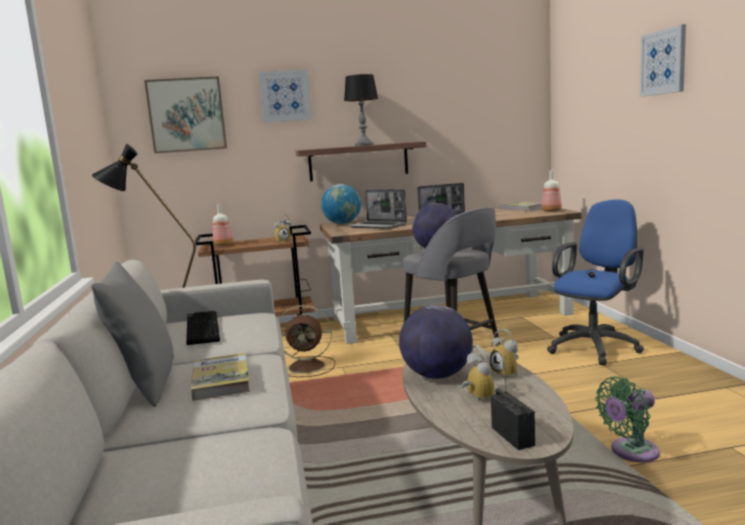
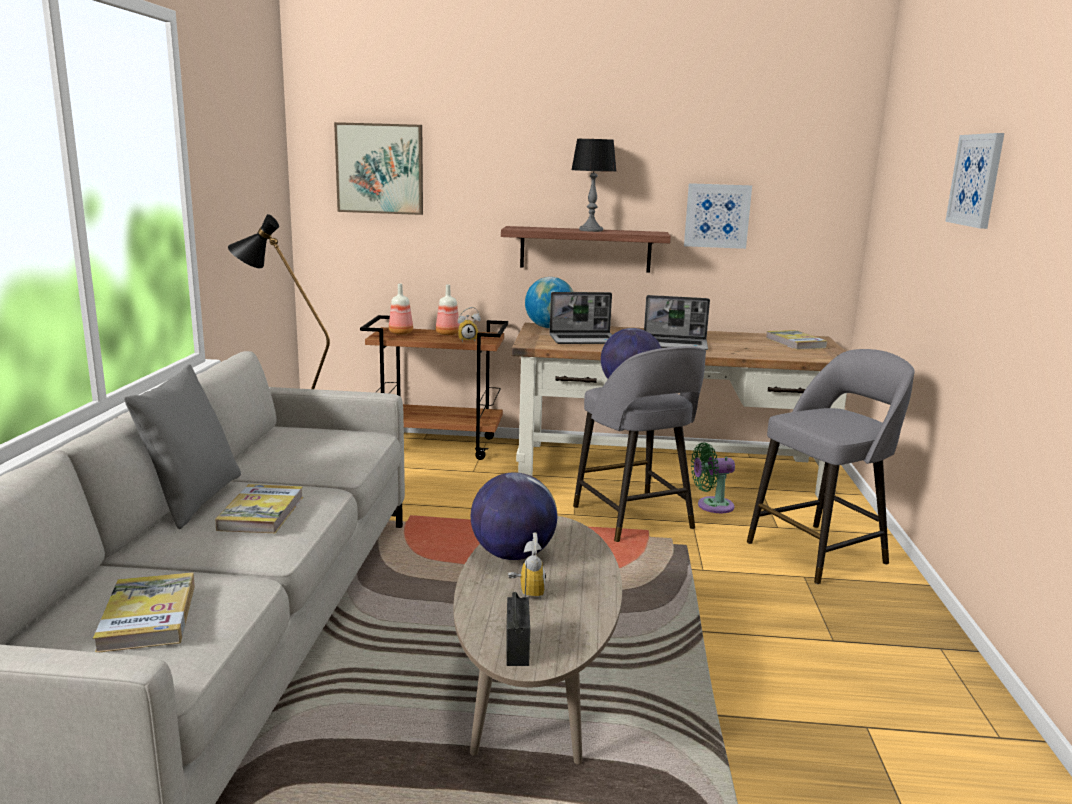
camera: 15 degrees right, 5 degrees up
keyboard [186,311,220,345] -> none
picture [259,70,312,122] -> picture moved to [684,183,752,249]
brown fan [278,305,335,377] -> none
laptop [348,189,407,229] -> laptop turned 60 degrees counterclockwise [549,292,612,344]
alarm clock [490,329,519,377] -> none
bottle [541,171,562,212] -> bottle moved to [436,284,460,335]
blue office chair [547,199,644,365] -> grey stool [747,349,915,584]
green fan [595,377,660,462] -> green fan moved to [691,442,735,513]
none -> book [93,572,195,652]

